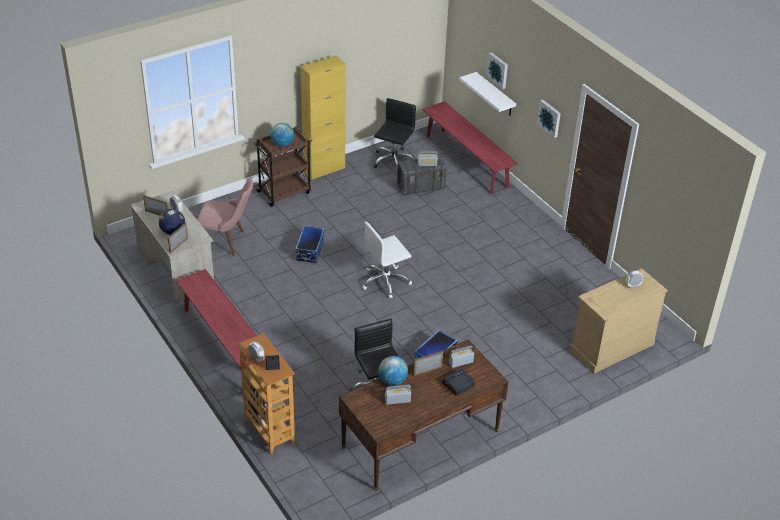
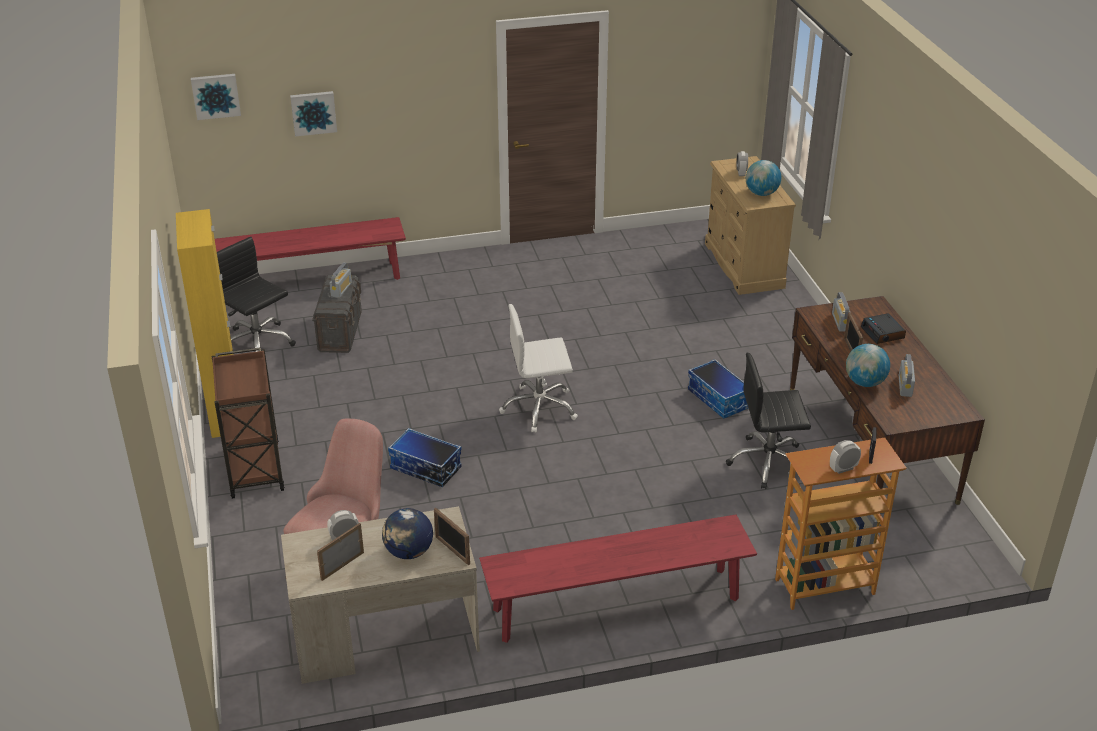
camera: 70 degrees left, 5 degrees down
globe [270,123,294,147] -> globe moved to [746,160,781,196]
white office chair [363,221,412,298] -> white office chair turned 90 degrees clockwise [499,304,578,433]
white shelf [460,72,516,116] -> none
picture [537,100,561,138] -> picture moved to [191,74,241,120]

